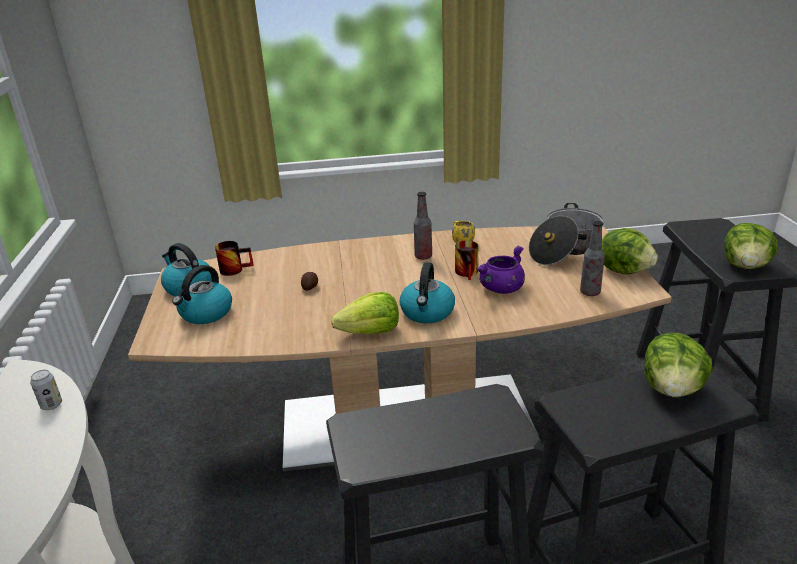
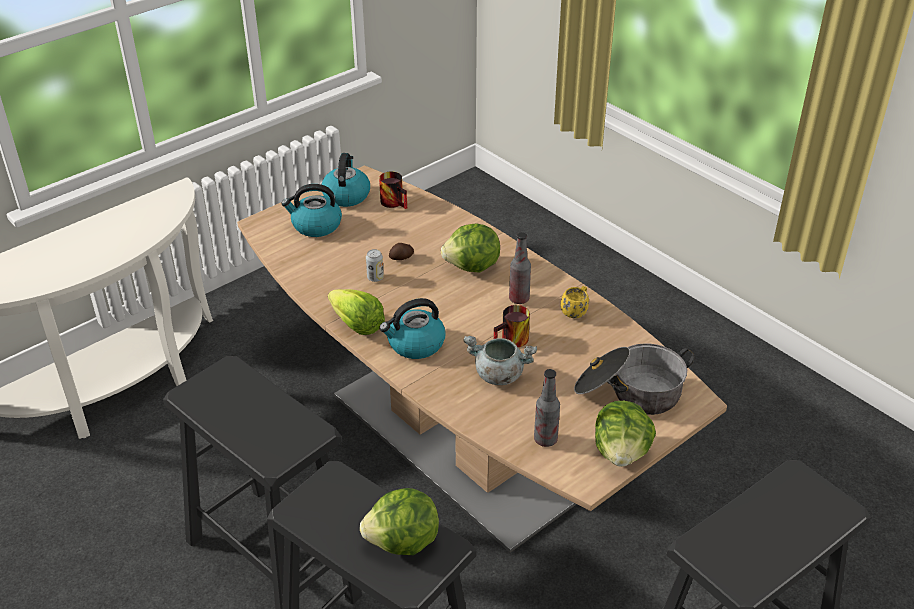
camera: 55 degrees right, 10 degrees up
can [30,370,62,410] -> can moved to [366,249,384,282]
purple cooking pot [477,246,525,294] -> grey cooking pot [463,336,537,385]
lettuce [724,223,778,269] -> lettuce moved to [441,224,500,273]

